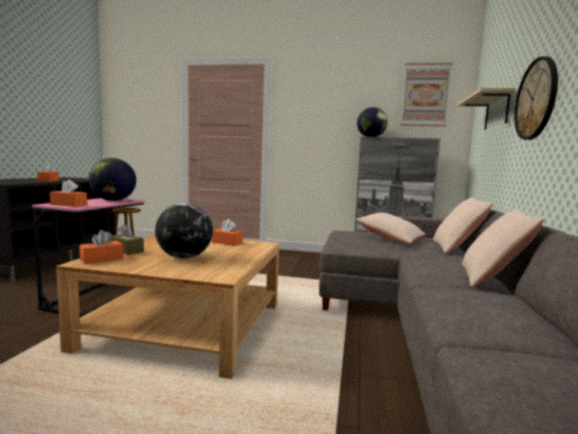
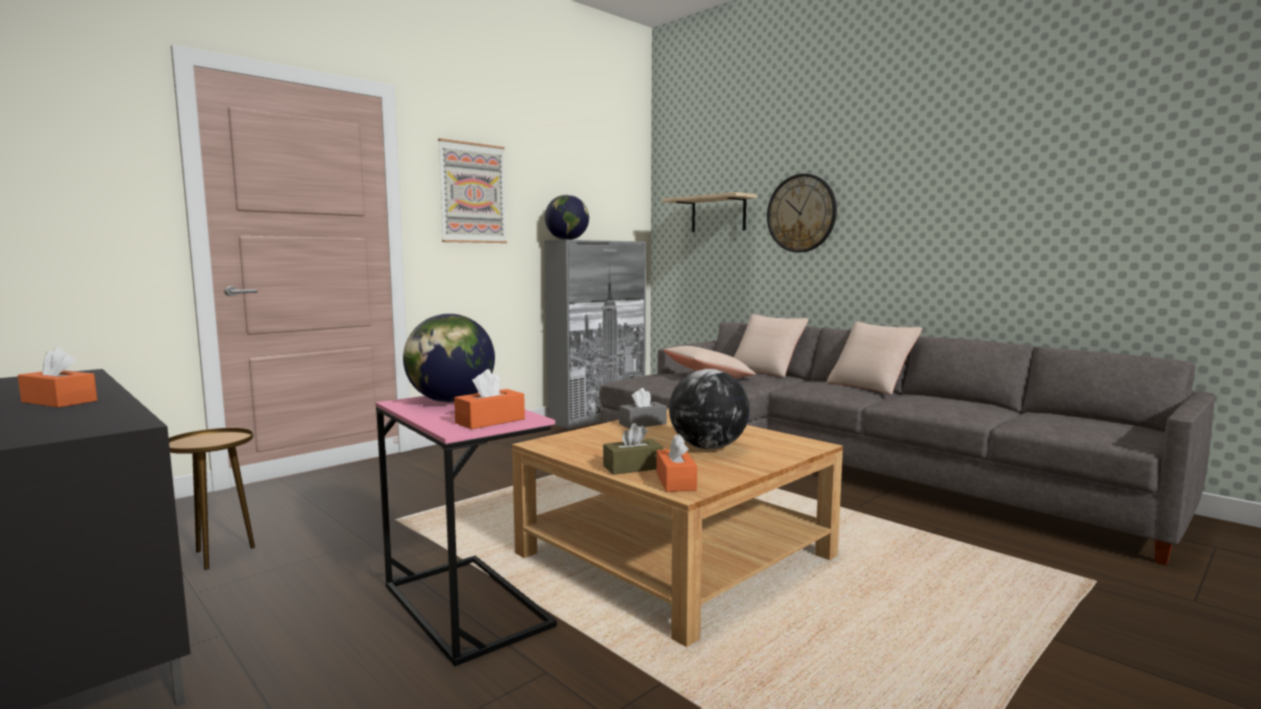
camera: 55 degrees left, 0 degrees up
orange tissue box [212,219,243,246] -> grey tissue box [619,388,667,429]
picture [400,63,453,126] -> picture moved to [438,138,507,243]

